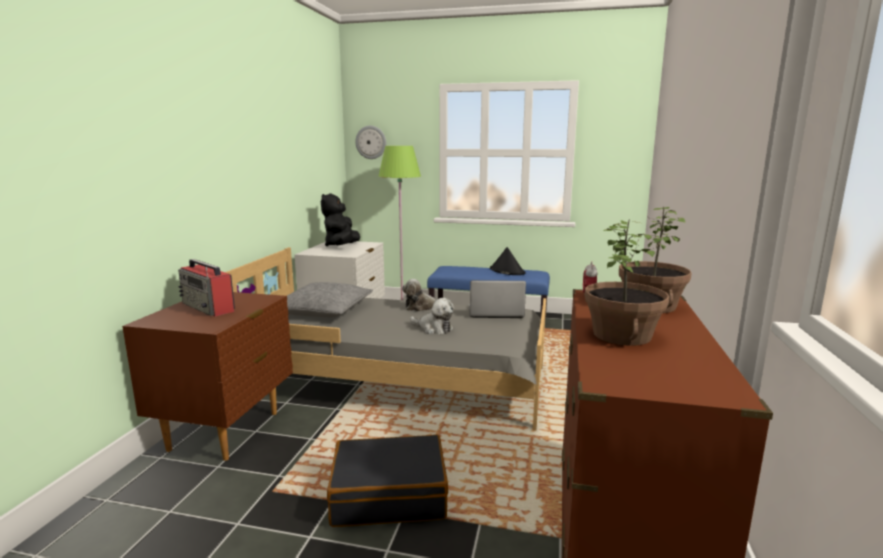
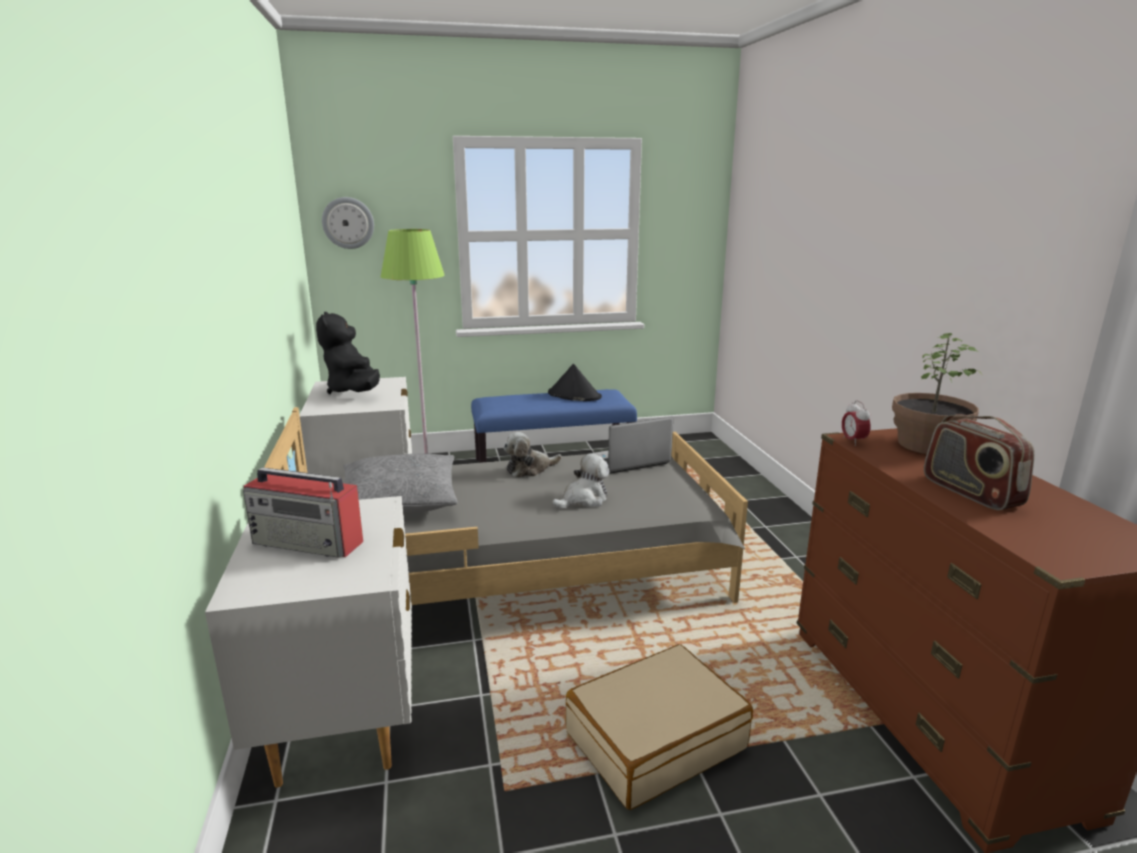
camera: 25 degrees left, 5 degrees up
brown nightstand [122,292,293,461] -> white nightstand [205,496,412,788]
black suitcase [327,435,448,527] -> beige suitcase [566,644,753,810]
plush toy [410,298,454,334] -> plush toy turned 45 degrees counterclockwise [552,454,609,509]
potted plant [584,220,669,346] -> radio [924,414,1034,510]

